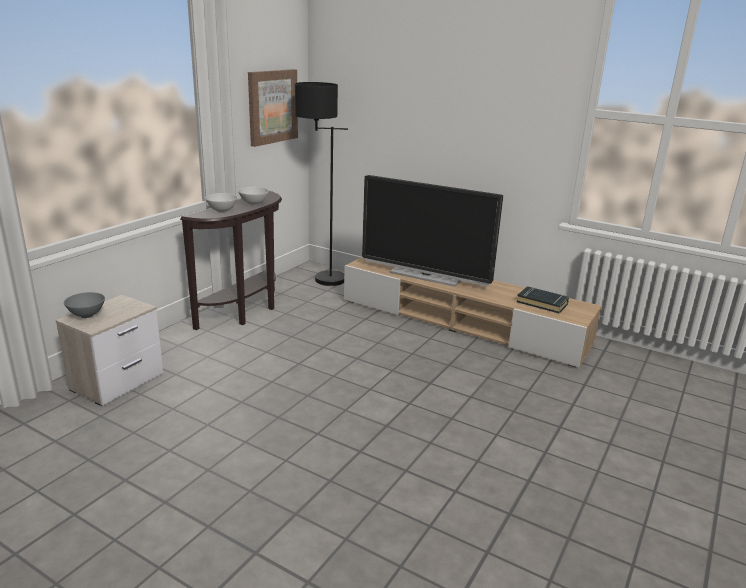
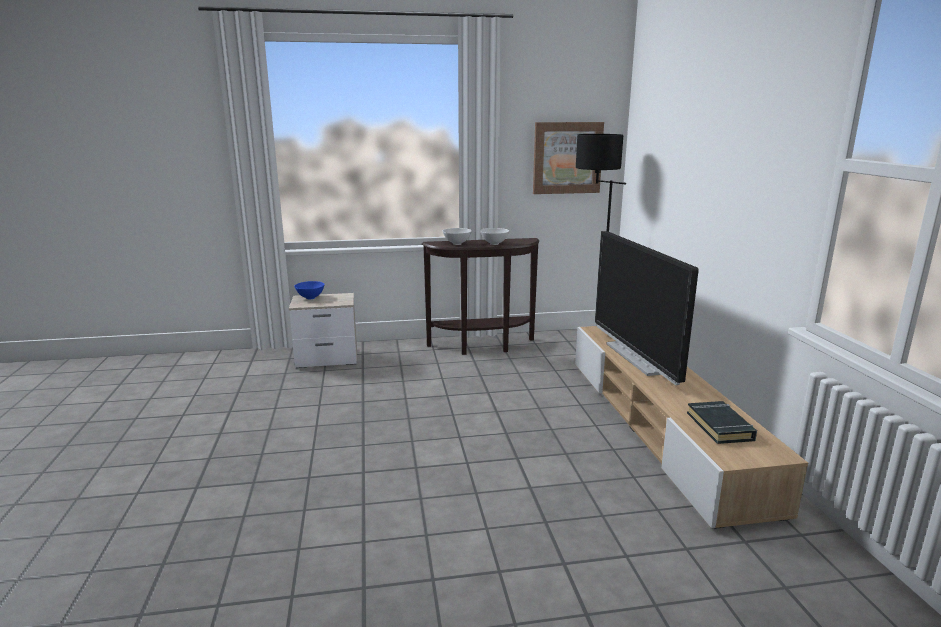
camera: 50 degrees right, 5 degrees down
grey bowl [64,292,105,318] -> blue bowl [294,281,325,299]

